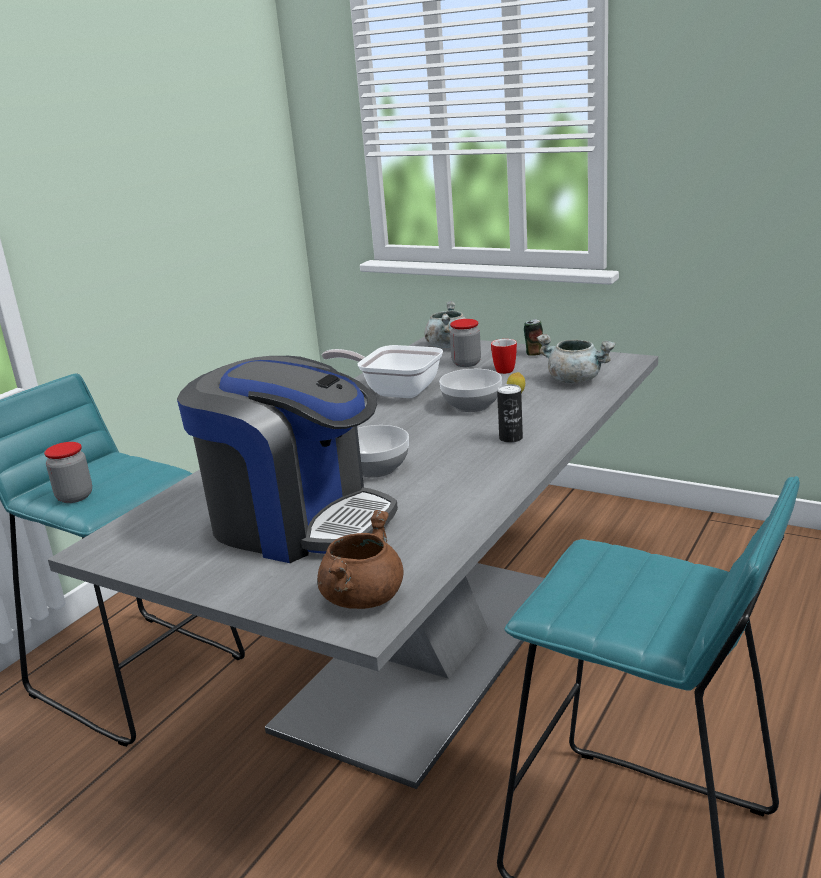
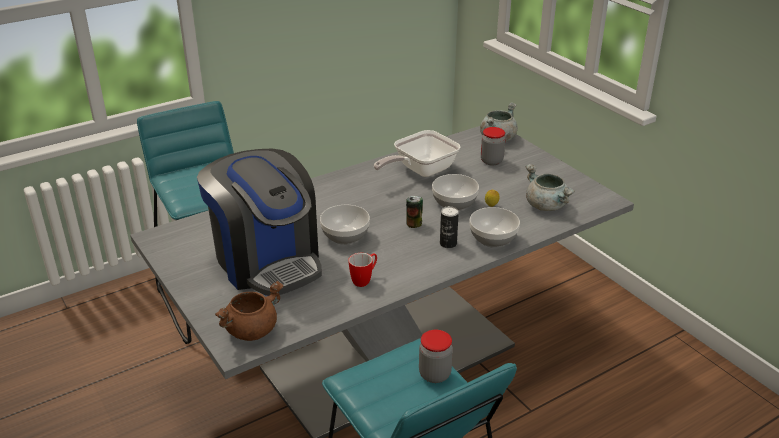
camera: 25 degrees right, 10 degrees up
jar [44,442,92,503] -> jar moved to [419,330,453,383]
frying pan [322,345,443,398] -> frying pan turned 90 degrees counterclockwise [374,130,460,177]
mug [491,339,517,374] -> mug moved to [348,253,377,287]
can [524,319,543,356] -> can moved to [406,196,423,228]
none -> bowl [470,207,520,248]

